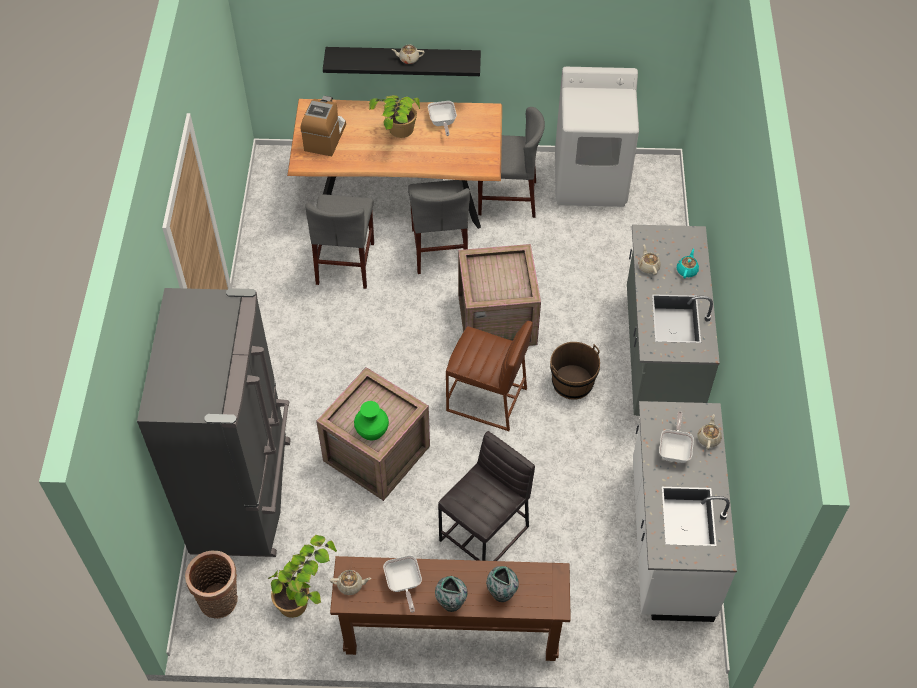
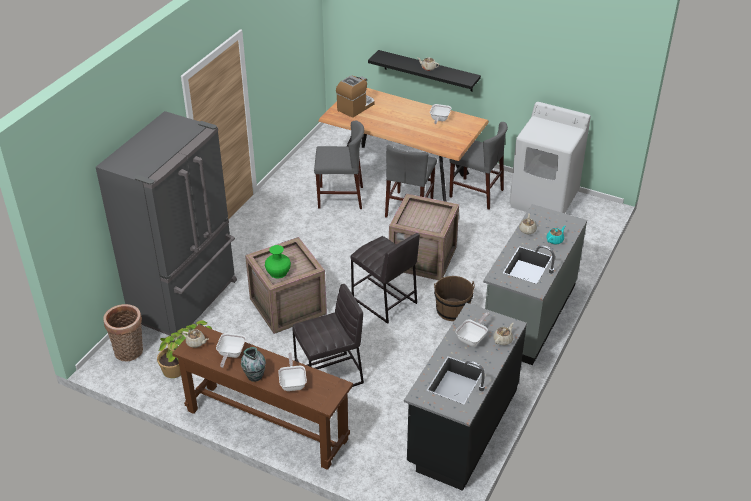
camera: 25 degrees right, 15 degrees down
grey chair [305,194,374,289] -> grey chair turned 120 degrees counterclockwise [314,120,364,209]
potted plant [369,95,420,138] -> none
brown stool [446,321,533,431] -> grey stool [351,233,420,324]
vase [486,566,519,602] -> frying pan [278,353,307,391]
white counter [633,401,737,622] -> black counter [404,303,527,491]

